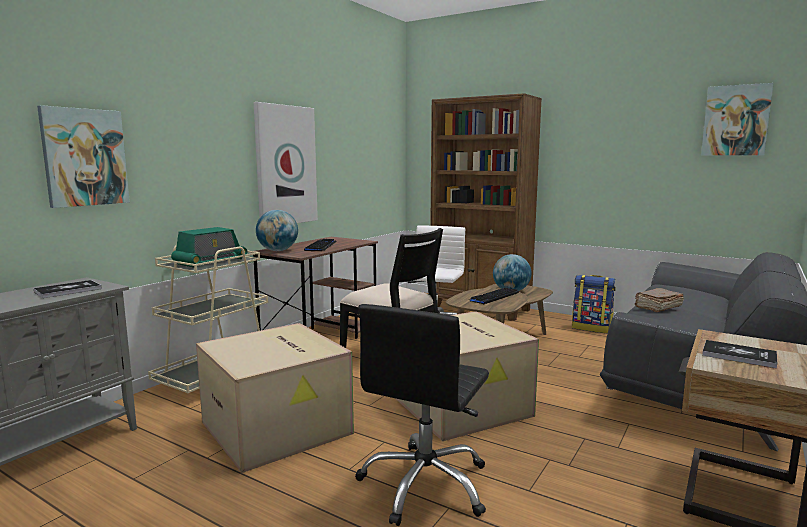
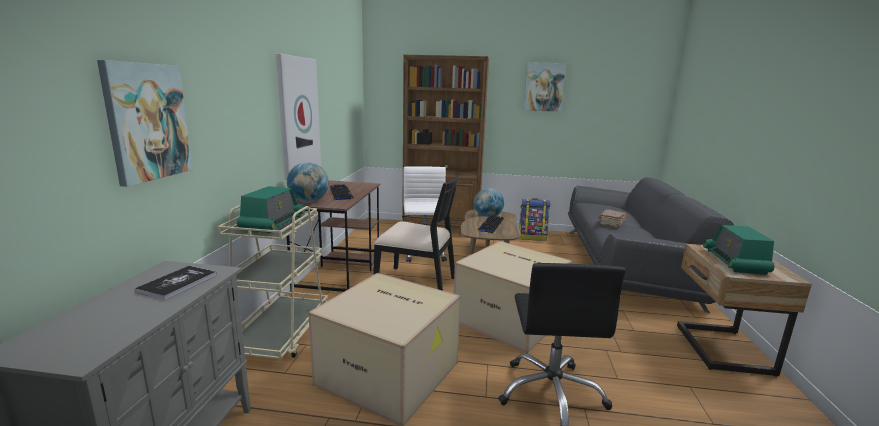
camera: 25 degrees left, 5 degrees up
picture [701,83,774,156] -> picture moved to [524,62,566,112]
book [702,340,777,368] -> radio [703,225,774,275]

